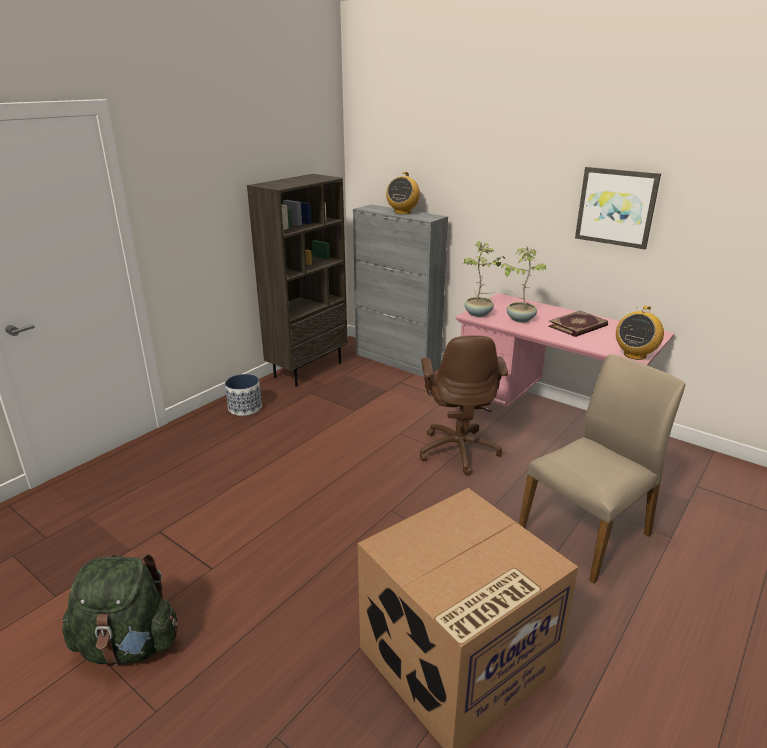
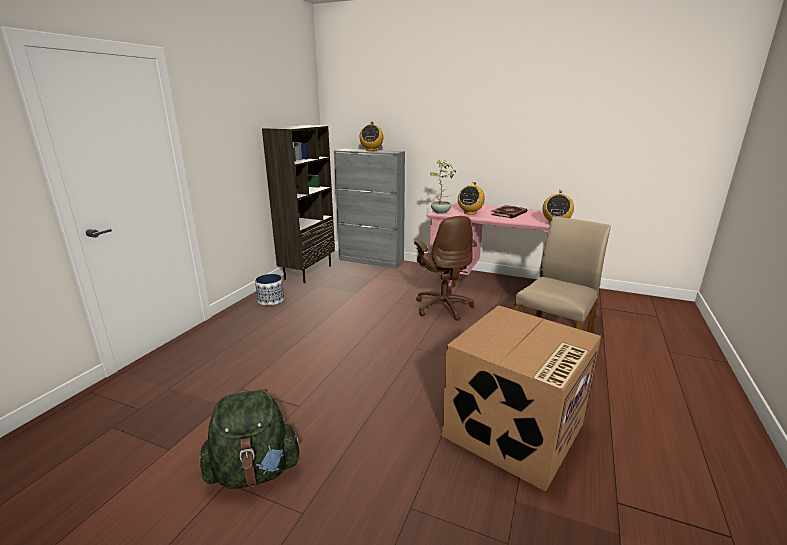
camera: 15 degrees left, 5 degrees down
potted plant [501,246,546,323] -> radio [458,182,485,215]
picture [575,167,661,249] -> none

